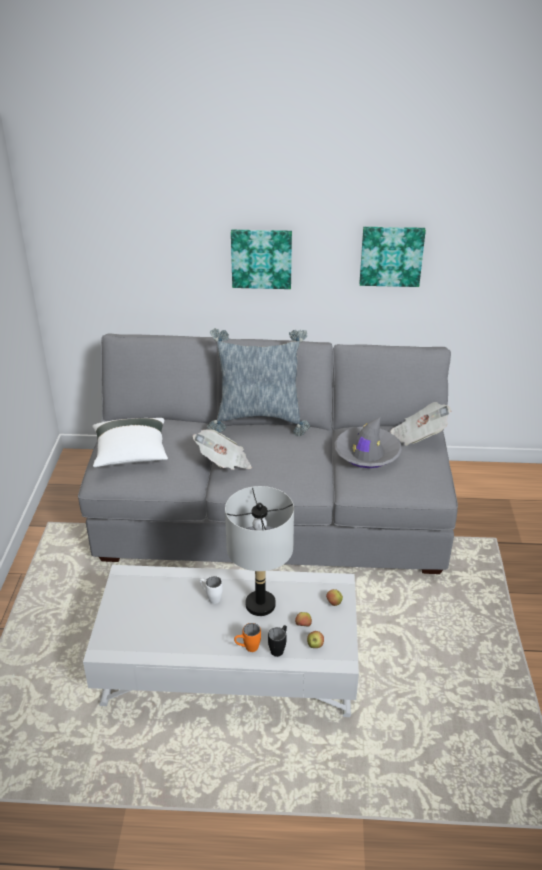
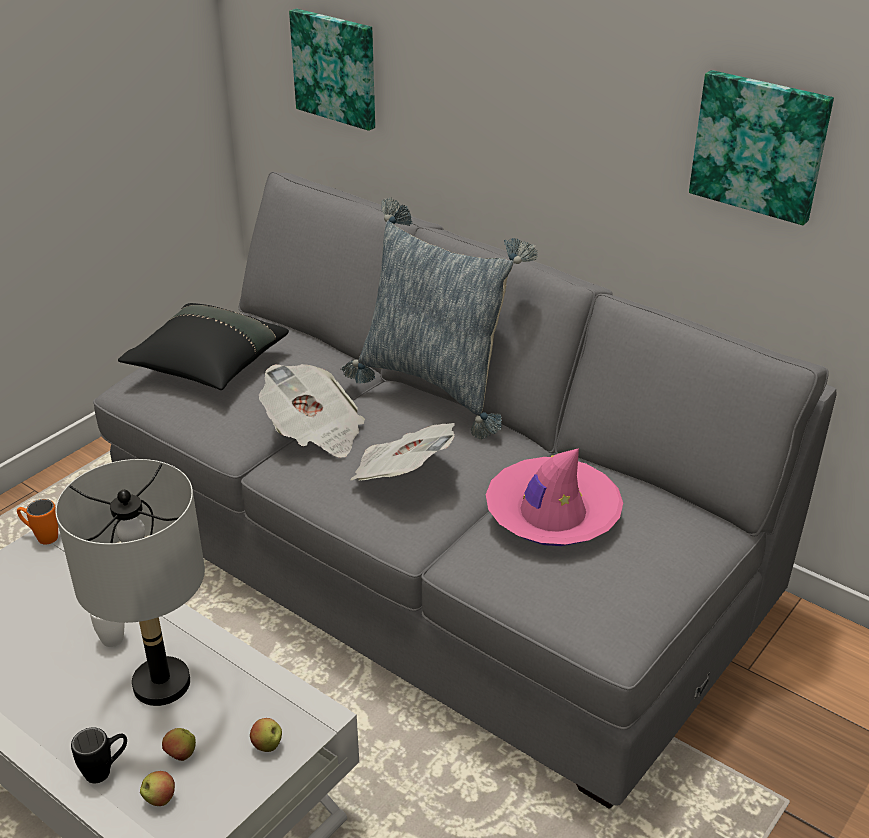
camera: 35 degrees right, 0 degrees up
white pillow [92,418,168,467] -> black pillow [118,303,289,390]
picture [231,230,292,289] -> picture moved to [289,8,375,131]
orange mug [234,623,261,652] -> orange mug moved to [17,499,58,545]
grey hat [334,416,402,468] -> pink hat [486,448,623,546]
newspaper [390,402,451,446] -> newspaper moved to [351,423,455,481]

